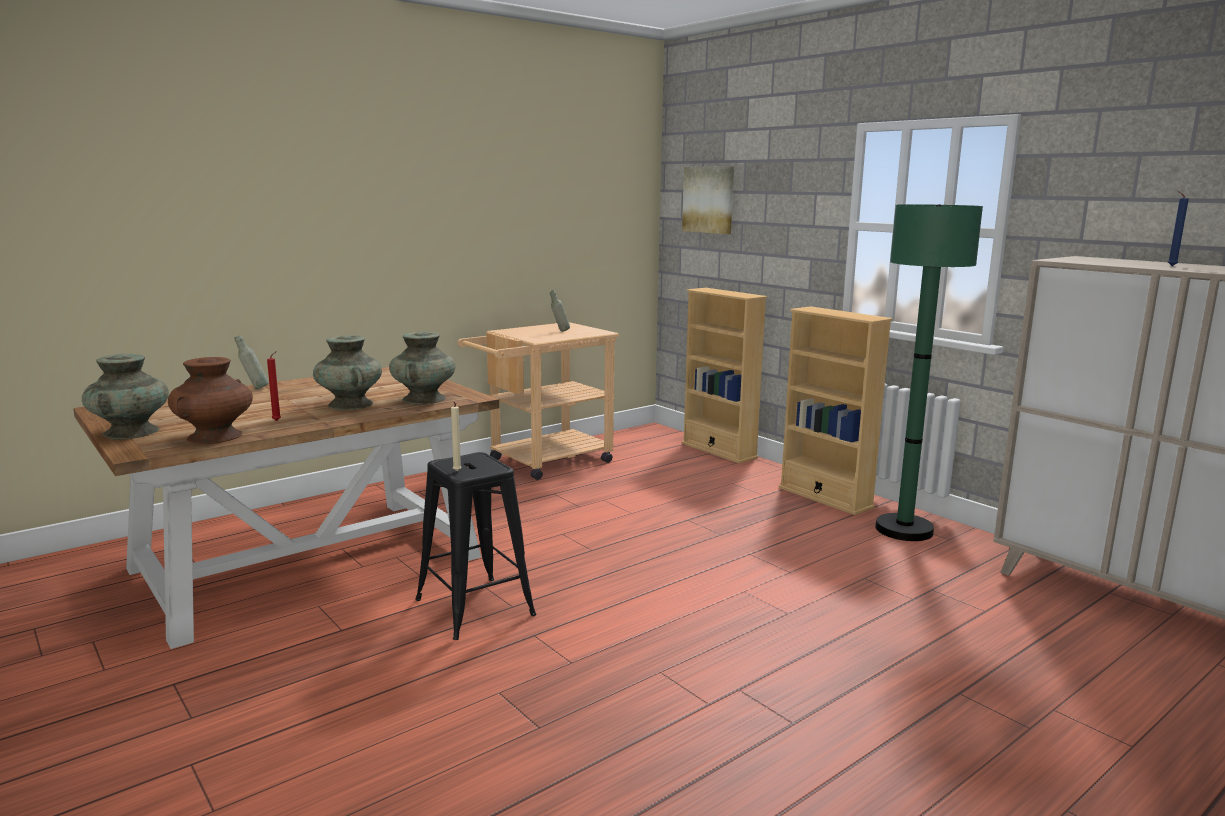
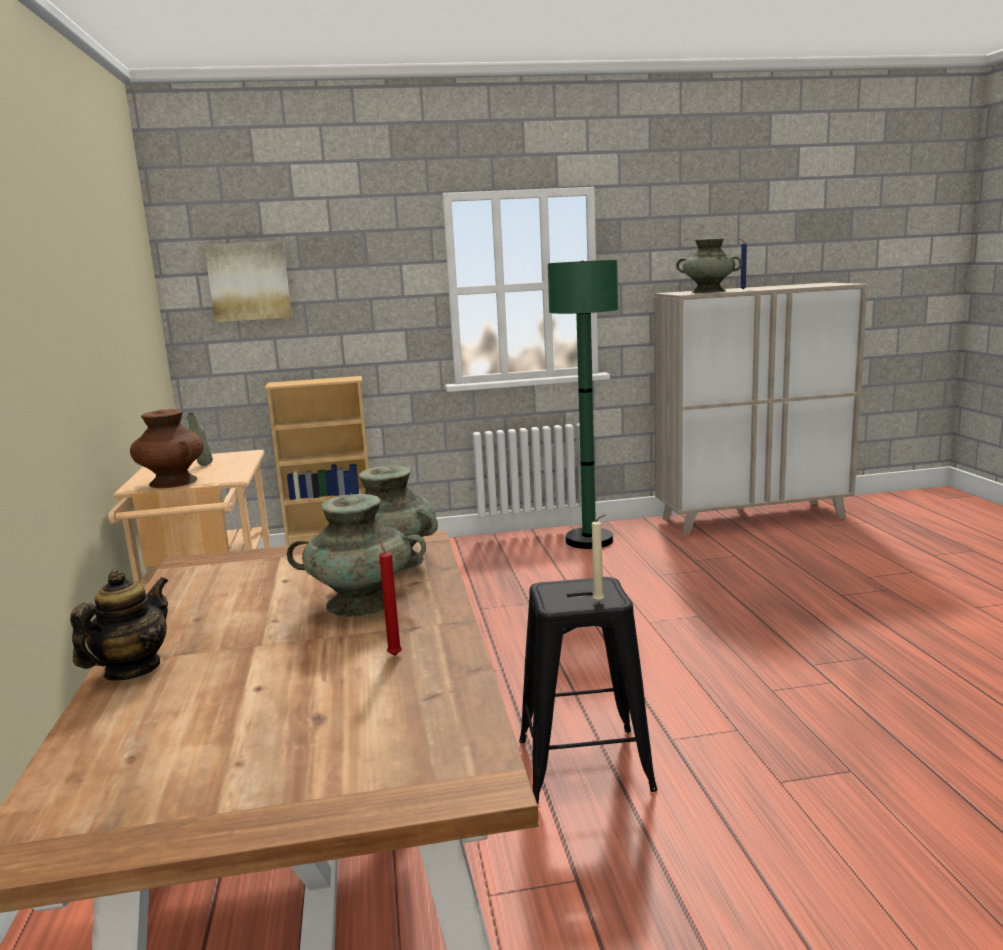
camera: 60 degrees left, 0 degrees up
turquoise vase [82,354,169,439] -> turquoise vase moved to [676,237,742,293]
brown vase [168,357,253,444] -> brown vase moved to [130,409,204,488]
grey bottle [235,335,268,389] -> teapot [70,569,168,681]
beige bookcase [778,306,893,515] -> none

